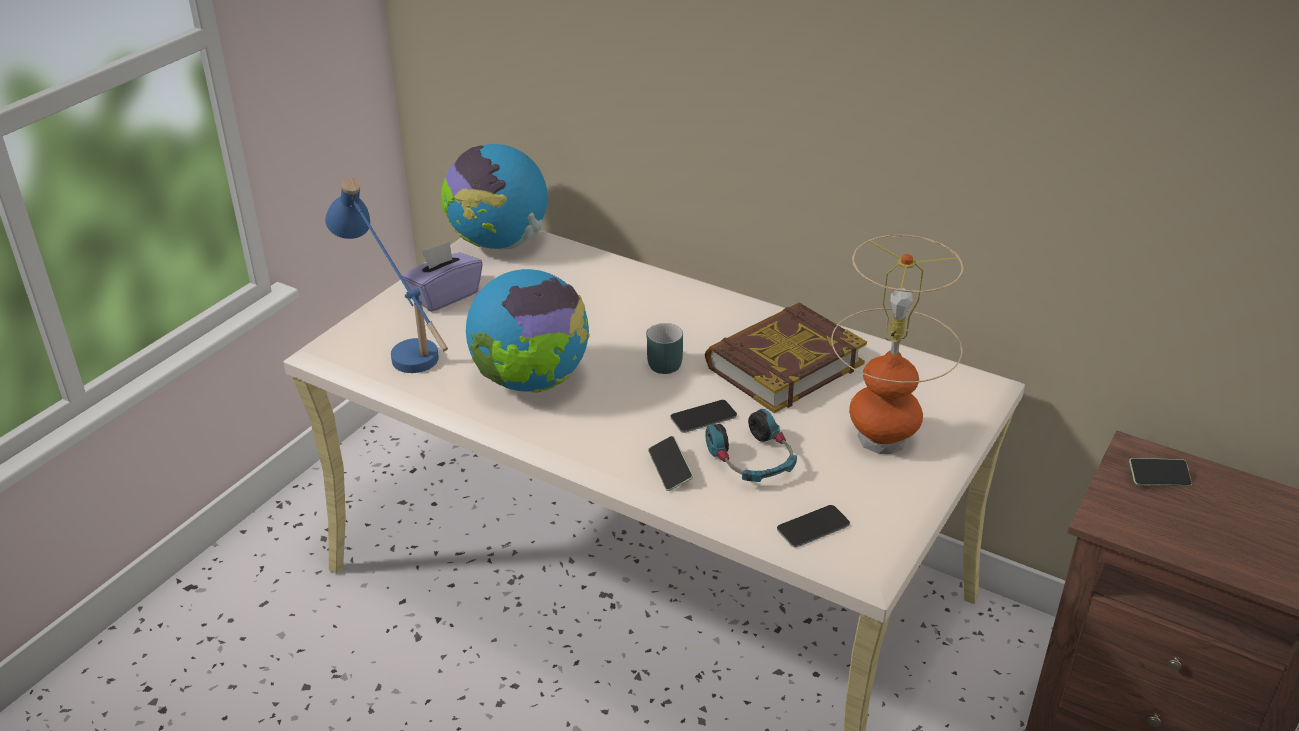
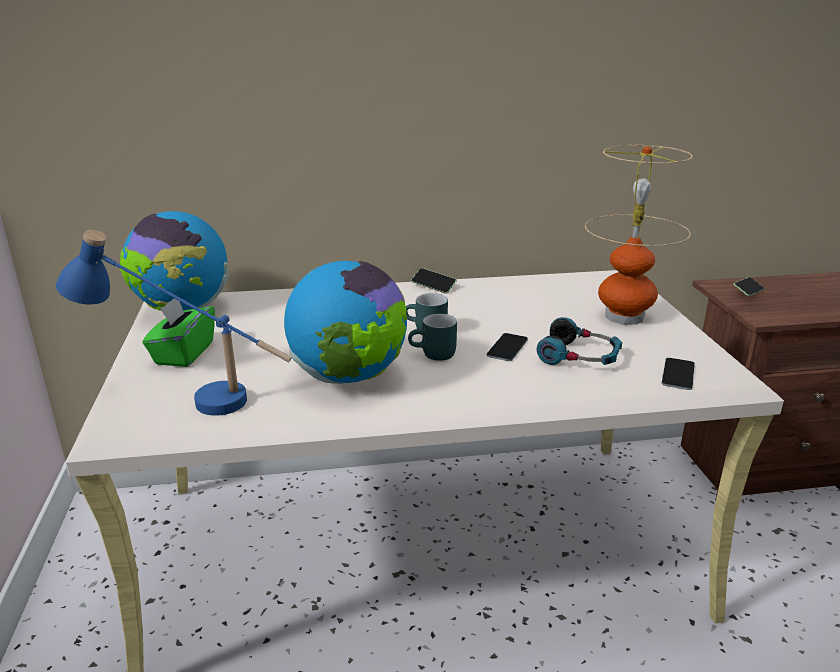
camera: 40 degrees left, 10 degrees down
purple tissue box [402,241,483,312] -> green tissue box [142,298,215,367]
phone [648,436,693,491] -> phone moved to [411,268,457,293]
book [705,303,867,413] -> none
none -> turquoise mug [408,314,457,361]

